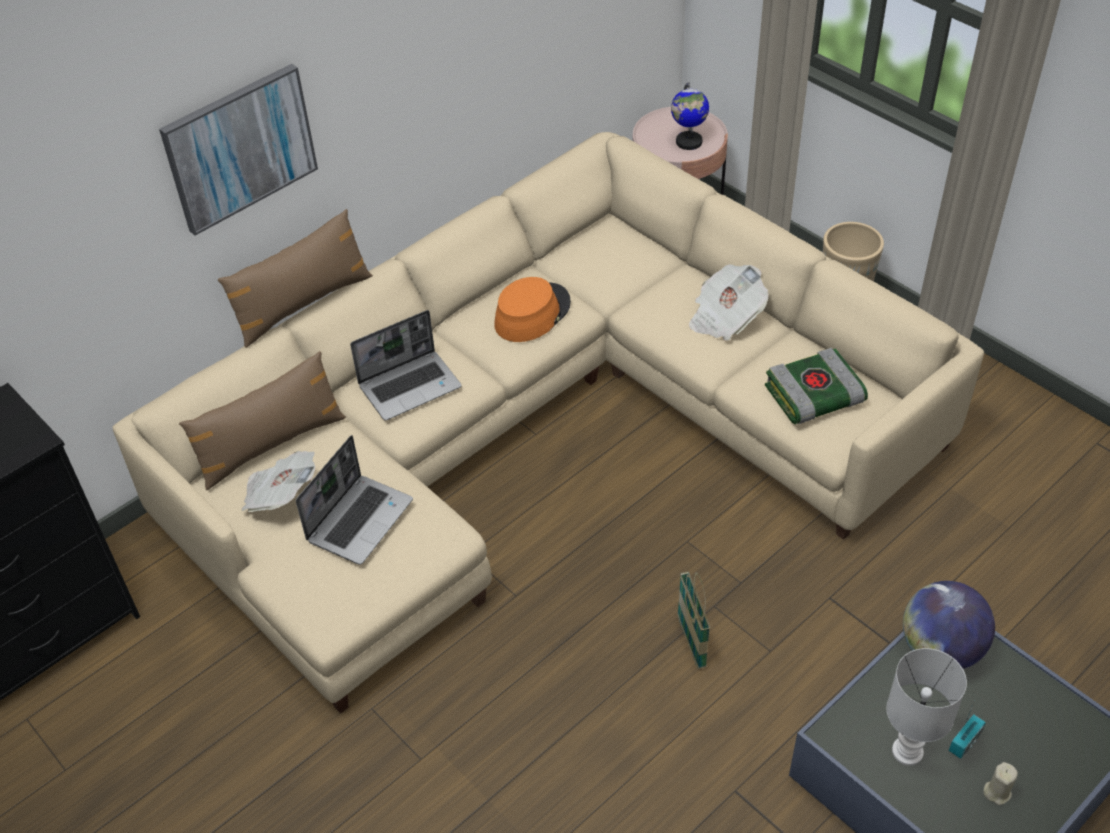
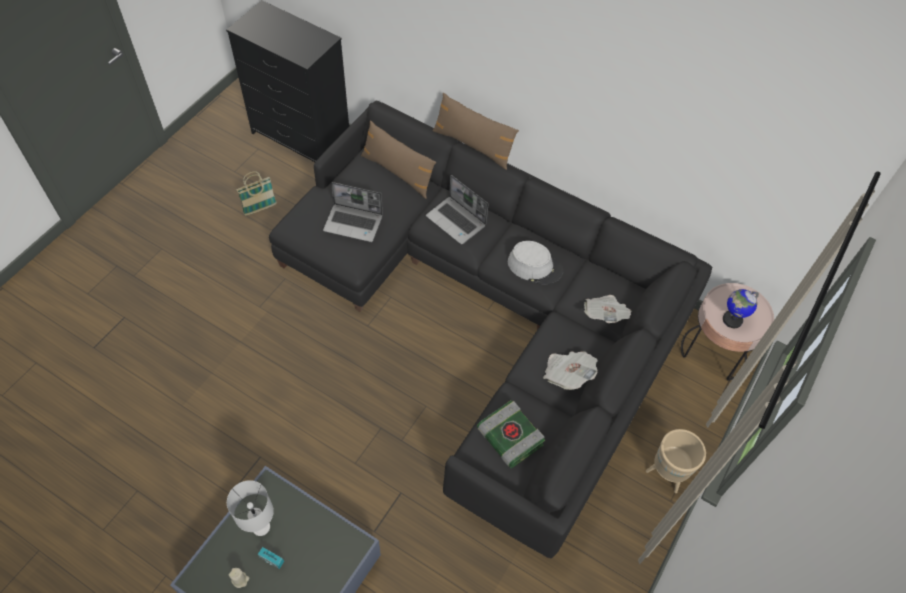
camera: 70 degrees right, 10 degrees up
beige sofa [112,132,984,714] -> black sofa [269,101,712,559]
picture [159,64,318,236] -> none
newspaper [242,451,315,512] -> newspaper moved to [584,295,631,323]
orange hat [494,277,571,342] -> grey hat [508,241,563,285]
basket [677,571,710,669] -> basket moved to [237,171,277,216]
globe [903,581,995,669] -> none

